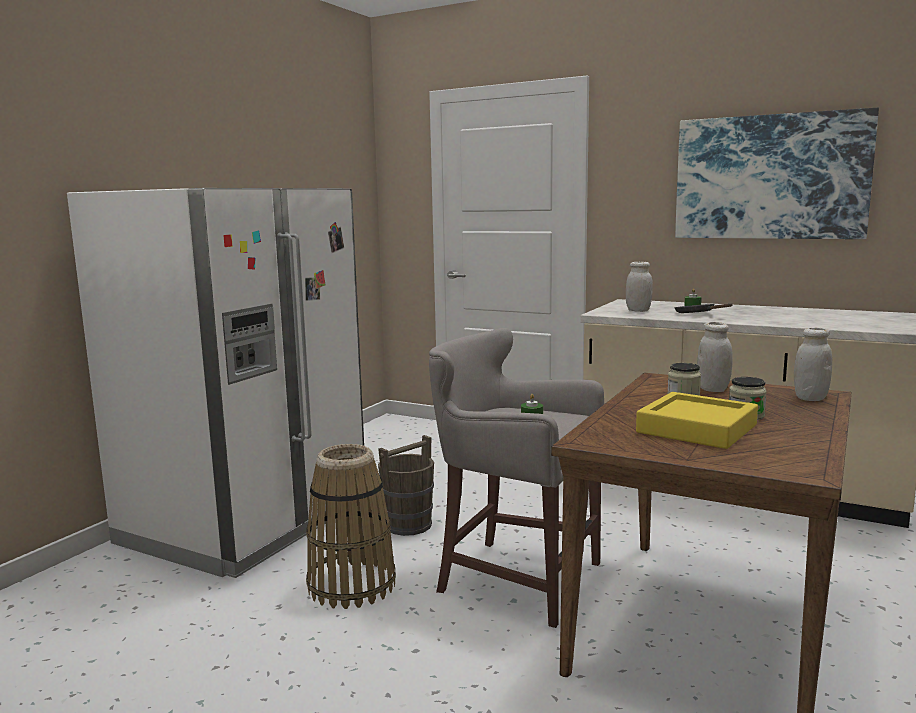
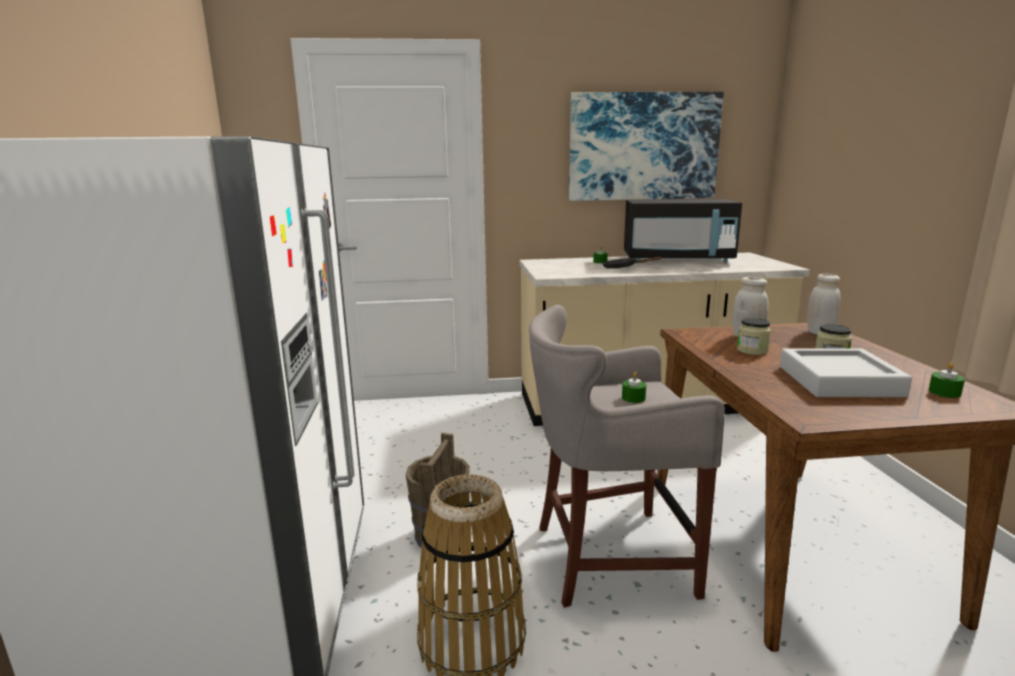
camera: 35 degrees left, 5 degrees up
white jar [626,262,653,312] -> none
yellow tray [636,392,758,449] -> grey tray [780,348,912,398]
none -> black microwave [624,199,742,262]
none -> green candle [929,363,965,398]

